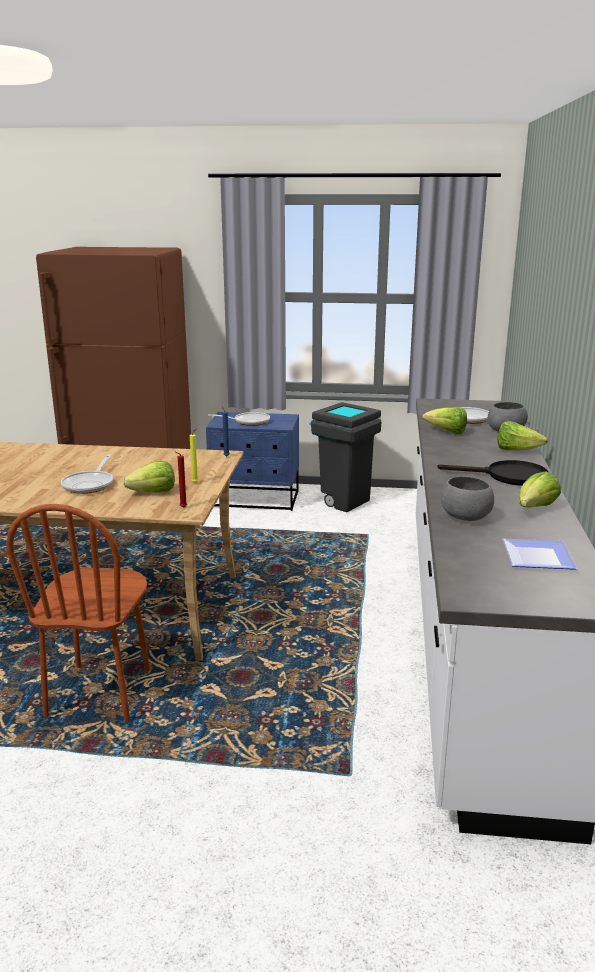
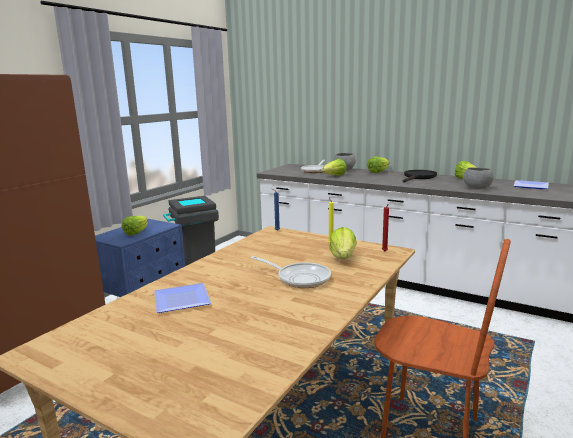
camera: 65 degrees left, 5 degrees down
frying pan [208,412,270,426] -> lettuce [122,216,148,236]
none -> plate [154,283,211,313]

